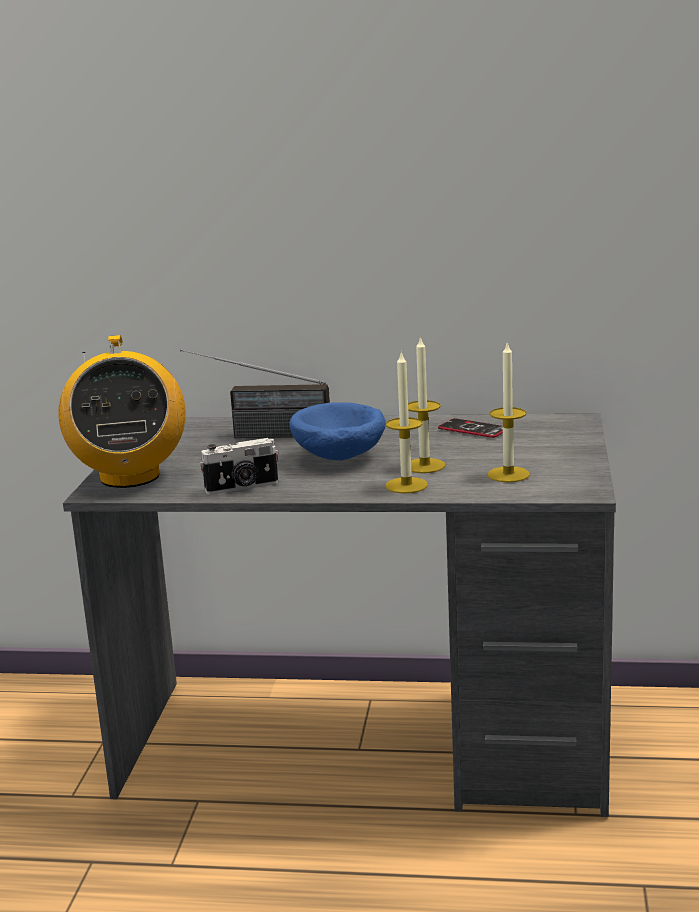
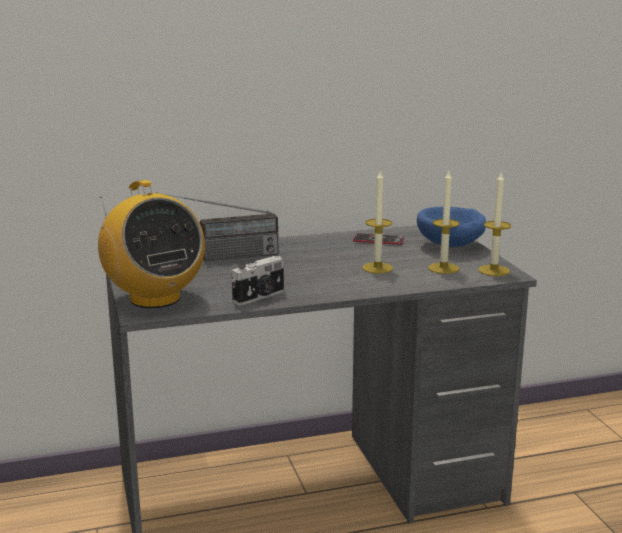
camera: 25 degrees left, 0 degrees up
blue bowl [289,402,386,460] -> blue bowl moved to [417,206,486,247]
candle [386,351,428,493] -> candle moved to [478,171,511,276]

